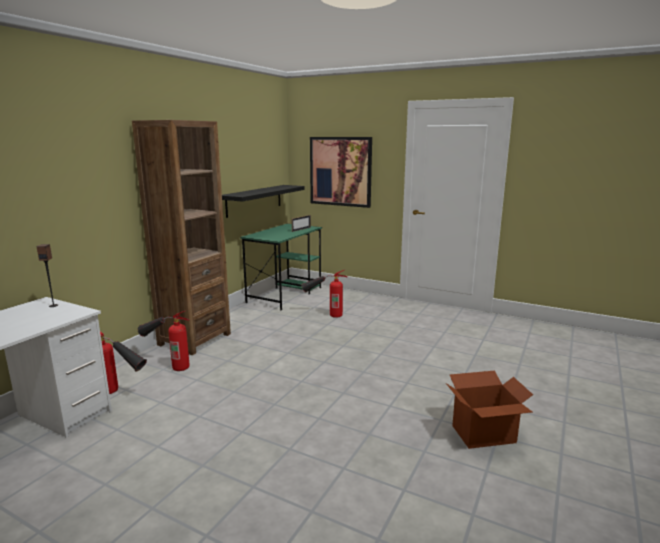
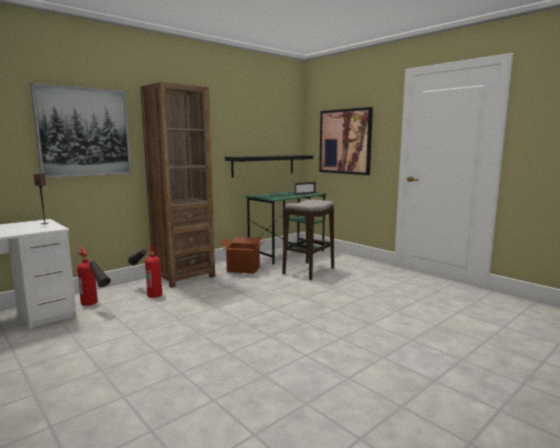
camera: 20 degrees right, 5 degrees down
fire extinguisher [301,270,347,318] -> stool [282,199,334,281]
cardboard box [446,371,533,449] -> cardboard box moved to [220,237,264,274]
none -> picture [30,83,131,178]

